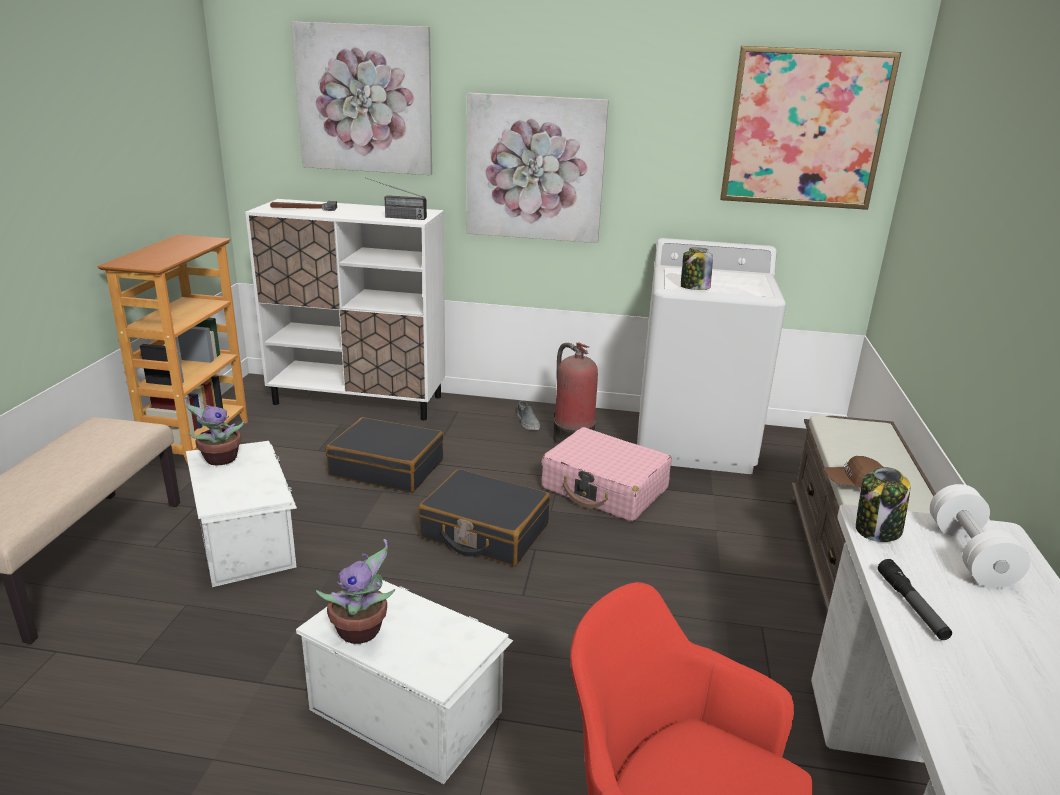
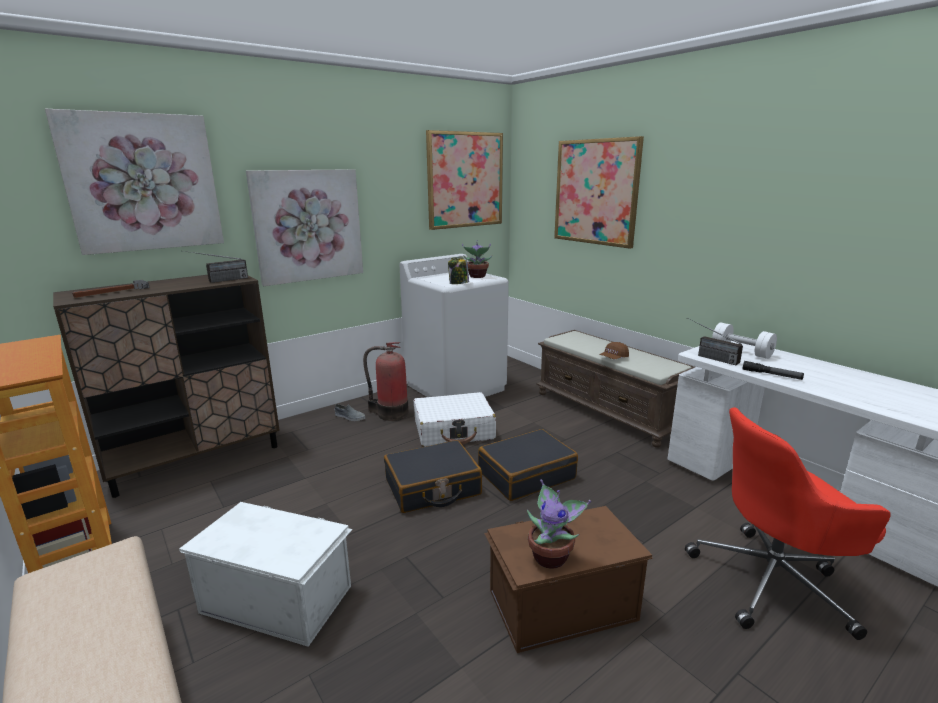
camera: 45 degrees left, 5 degrees down
potted plant [185,398,245,465] -> potted plant moved to [462,243,492,278]
white cabinet [245,199,445,420] -> brown cabinet [53,275,280,498]
white storage box [296,580,513,784] -> brown storage box [484,506,653,653]
black suitcase [326,417,444,493] -> black suitcase moved to [478,429,578,501]
pink suitcase [541,427,672,522] -> white suitcase [414,392,496,447]
jar [856,467,910,542] -> radio [690,319,743,365]
none -> picture [554,136,644,249]

